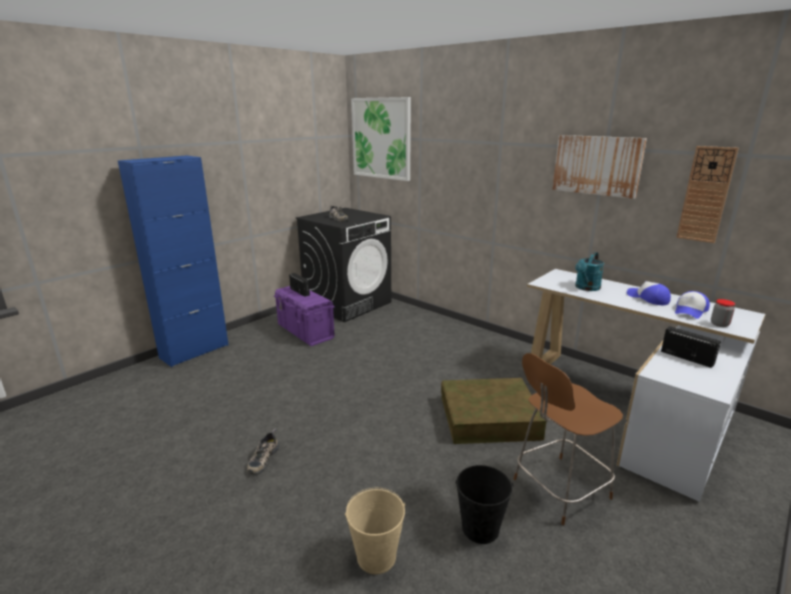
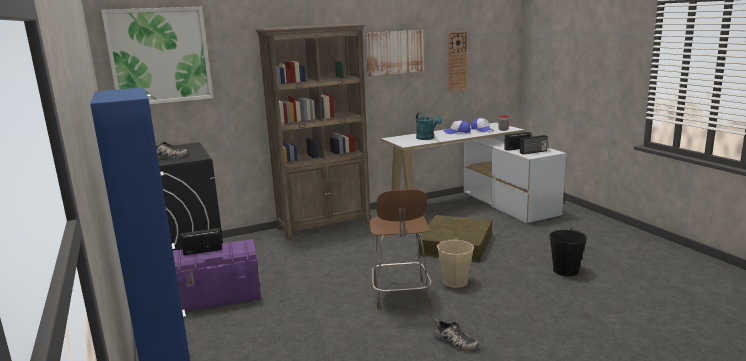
camera: 65 degrees left, 5 degrees down
beige bucket [345,488,405,574] -> beige bucket moved to [437,238,474,288]
brown chair [514,353,623,525] -> brown chair moved to [370,189,432,309]
none -> brown bookcase [255,24,371,240]
none -> radio [520,135,548,154]

